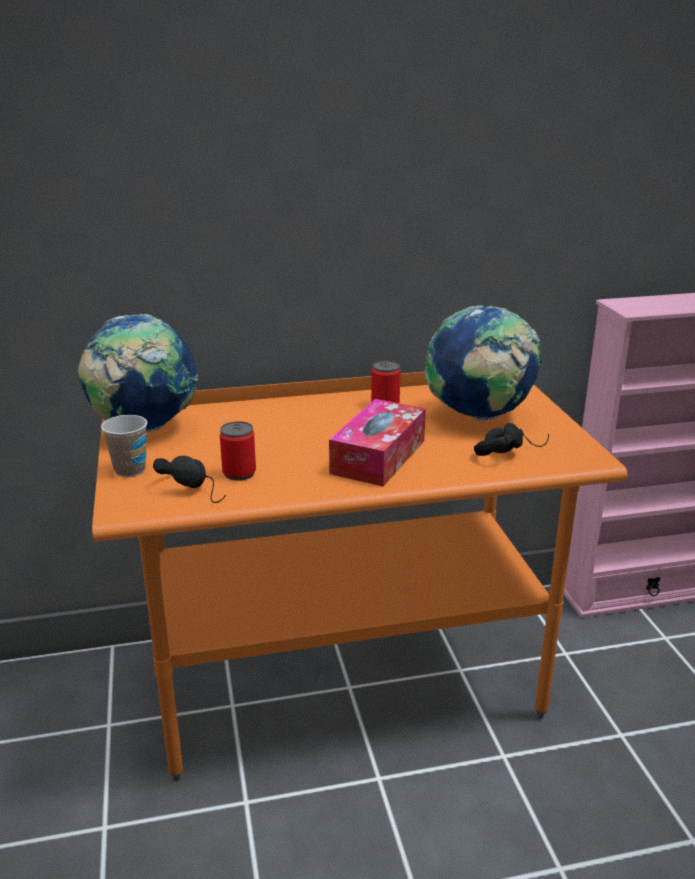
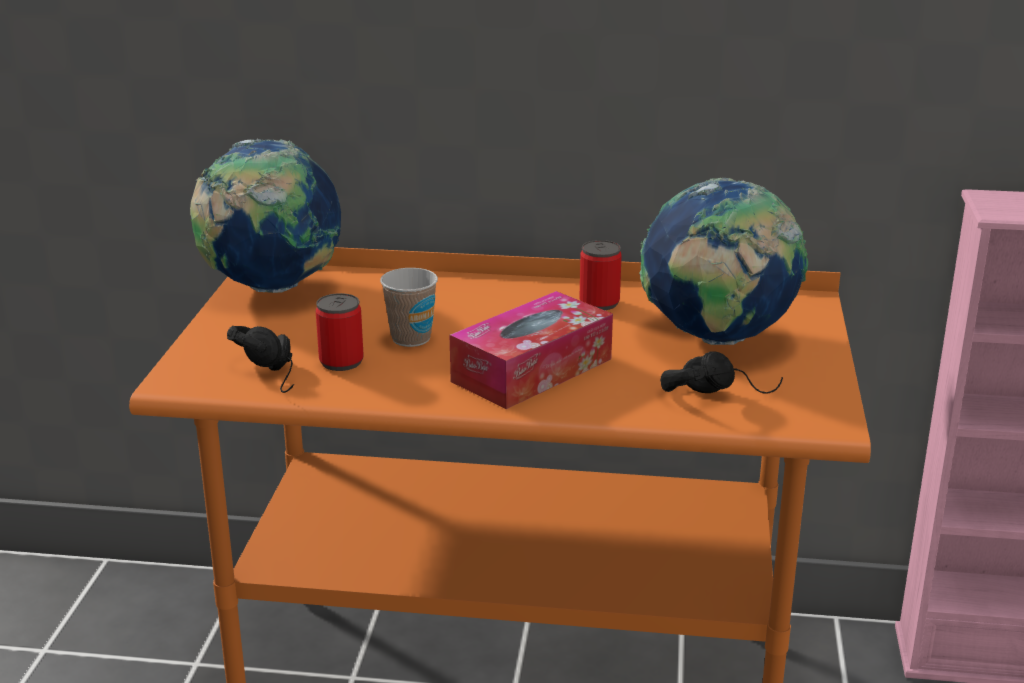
camera: 20 degrees right, 0 degrees up
cup [101,415,147,477] -> cup moved to [380,268,438,347]

